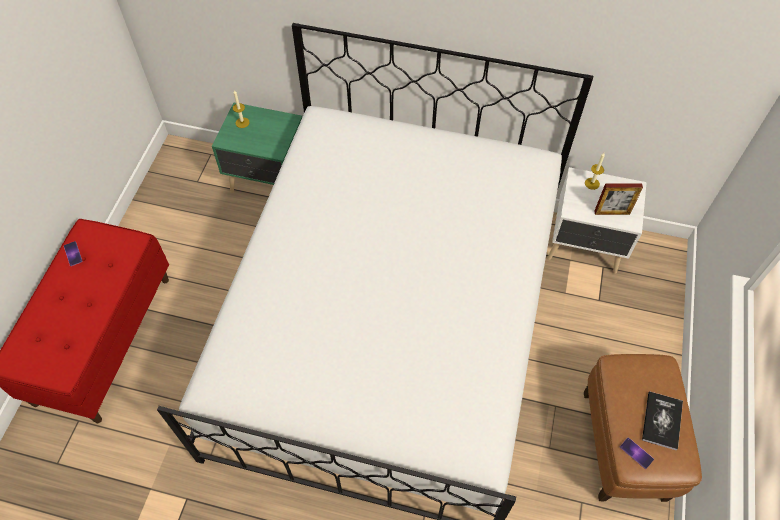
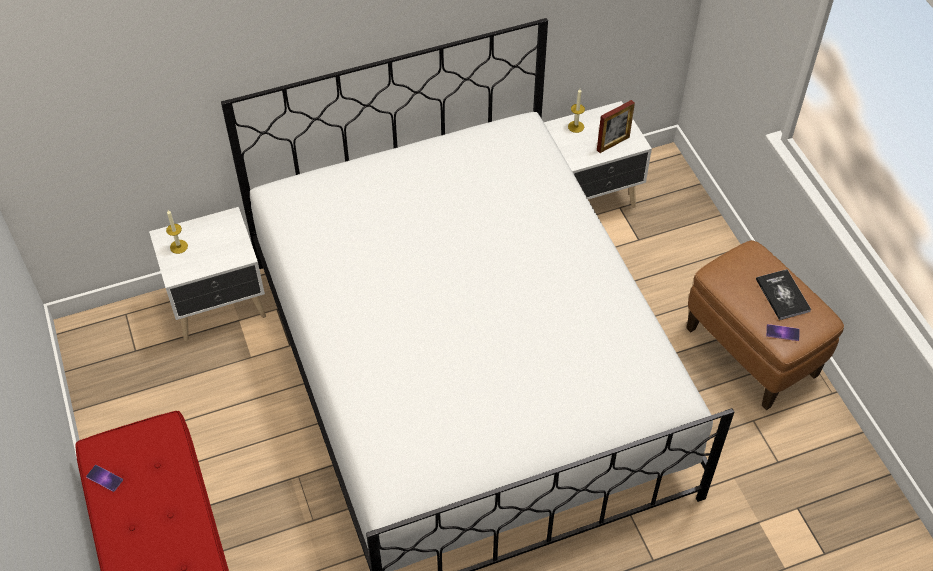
camera: 35 degrees left, 5 degrees down
green nightstand [212,102,302,193] -> white nightstand [149,207,266,341]

